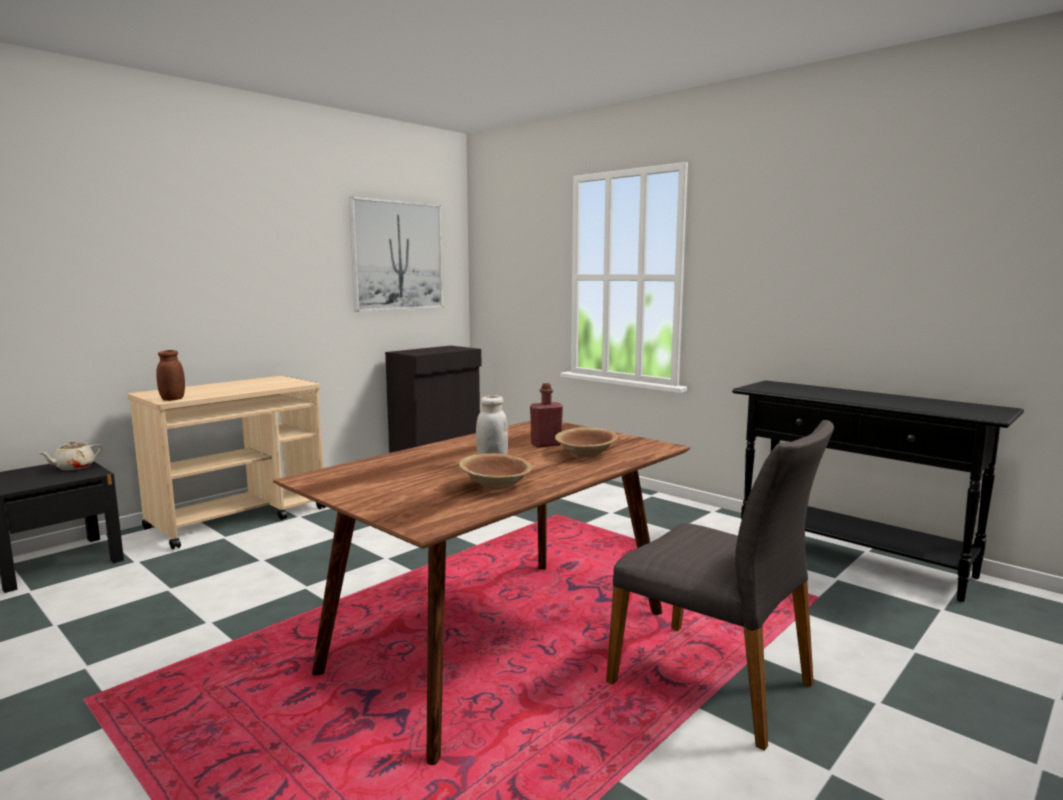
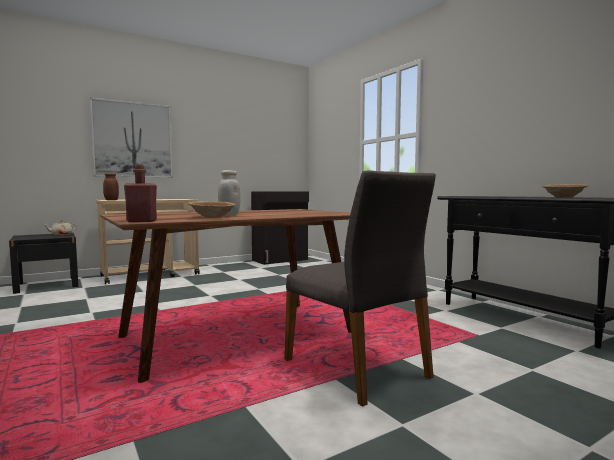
camera: 15 degrees right, 5 degrees down
picture [349,196,444,312] -> picture moved to [90,97,173,178]
red bottle [530,383,563,448] -> red bottle moved to [124,164,157,222]
brown bowl [555,428,618,458] -> brown bowl moved to [542,184,588,197]

